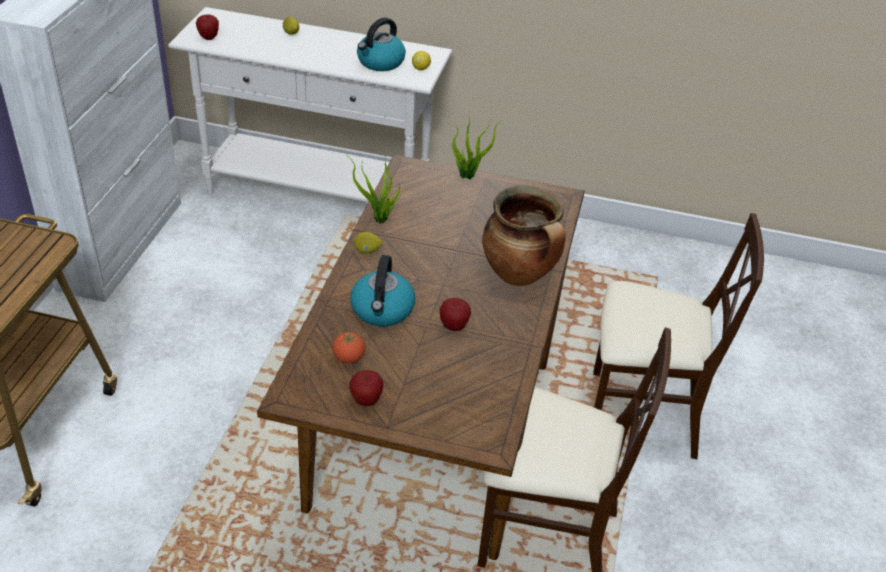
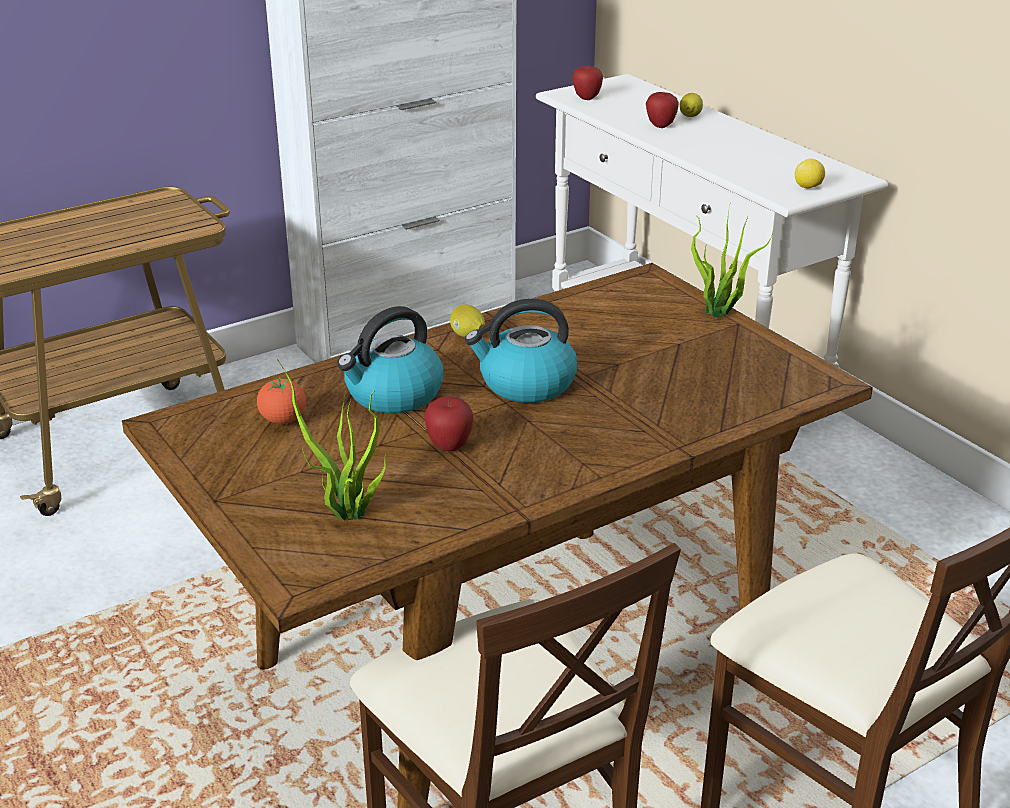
camera: 45 degrees right, 10 degrees down
apple [349,370,383,406] -> apple moved to [646,92,679,128]
potted plant [350,155,401,224] -> potted plant moved to [278,360,386,521]
kettle [357,18,406,71] -> kettle moved to [465,299,578,403]
cooking pot [482,185,565,286] -> none

